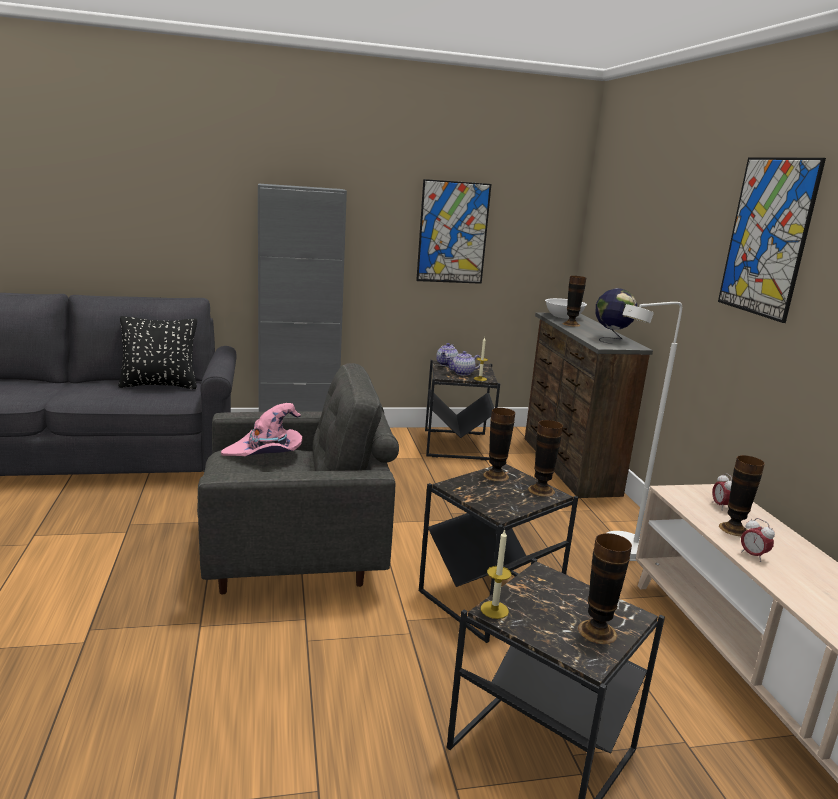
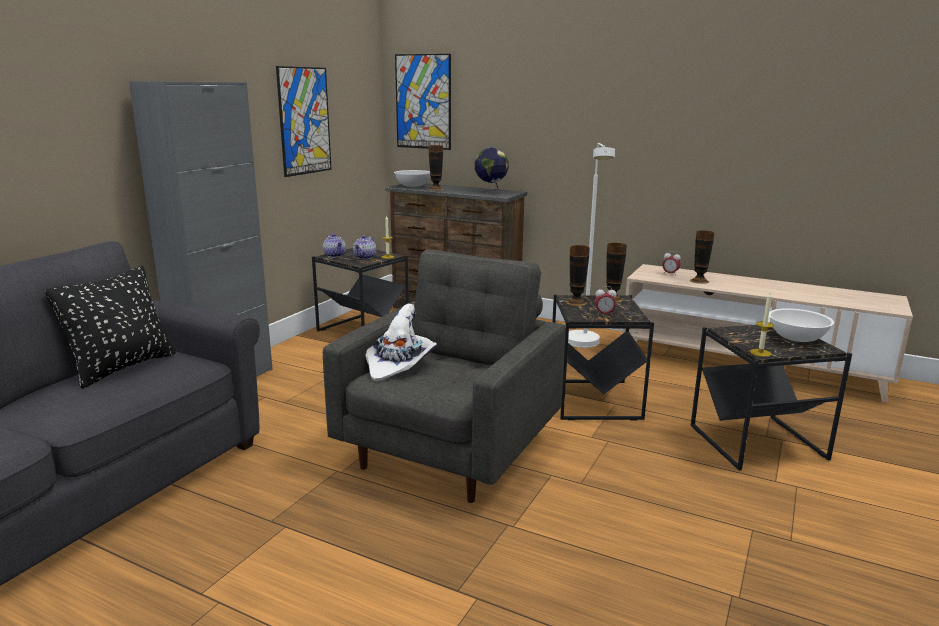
camera: 50 degrees left, 0 degrees up
pink hat [221,403,303,456] -> white hat [365,304,437,381]
vase [578,533,632,644] -> white bowl [769,308,834,342]
picture [718,157,826,323] -> picture moved to [395,54,451,150]
alarm clock [741,518,775,562] -> alarm clock moved to [595,286,617,316]

